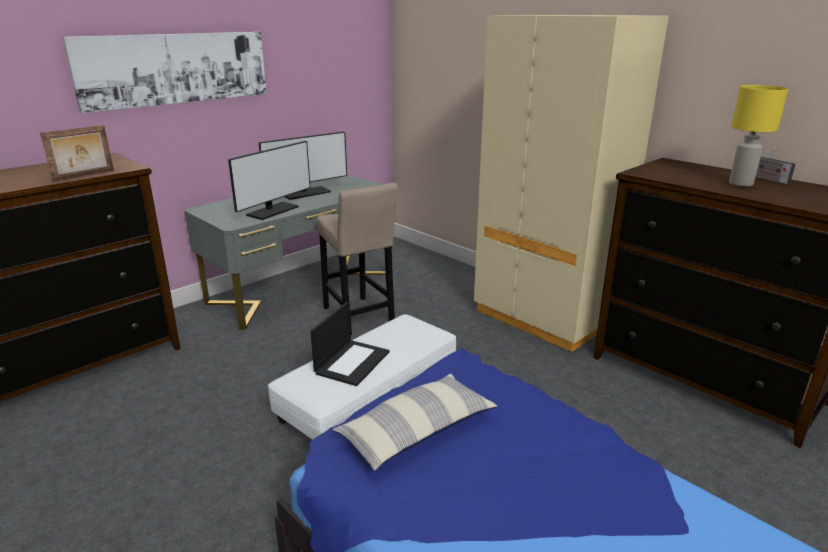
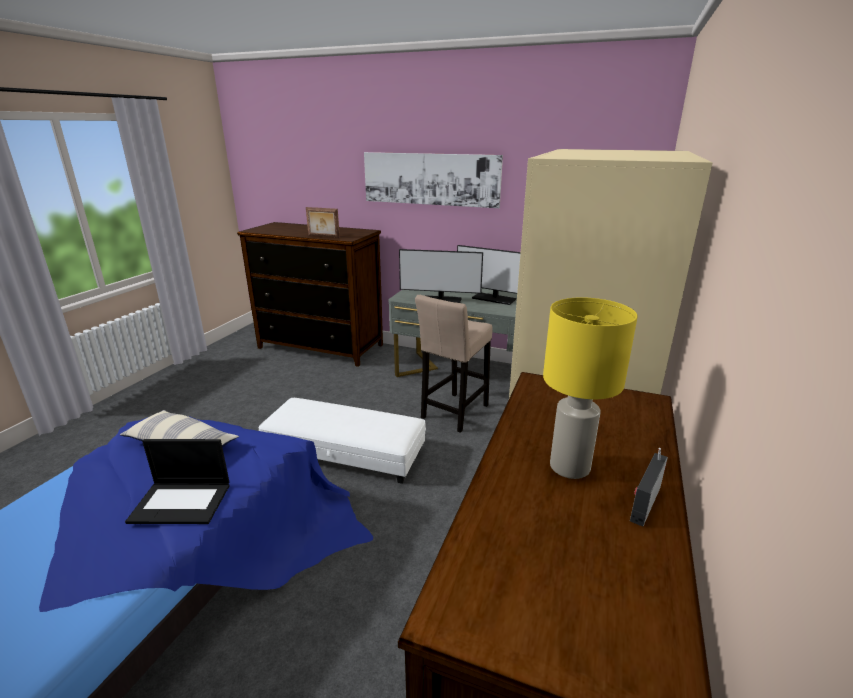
camera: 65 degrees right, 0 degrees up
laptop [310,302,390,386] -> laptop moved to [125,439,229,524]

